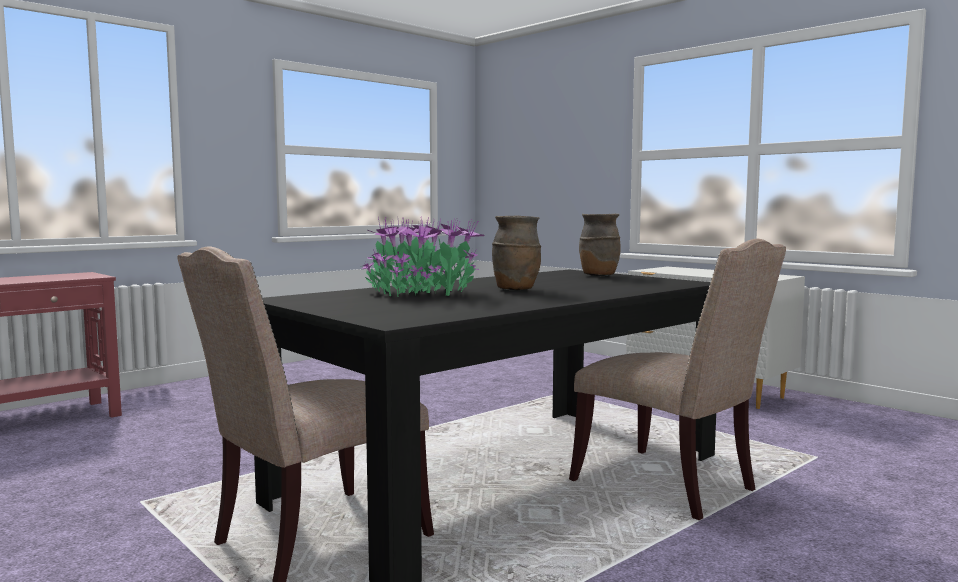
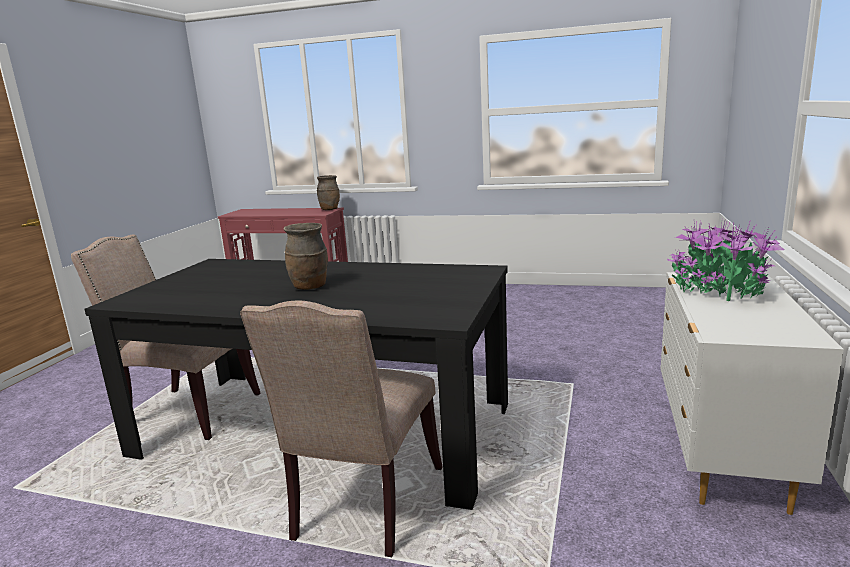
camera: 60 degrees right, 10 degrees up
potted plant [362,216,485,297] -> potted plant moved to [667,220,784,301]
brown vase [579,214,621,276] -> brown vase moved to [317,175,340,210]

